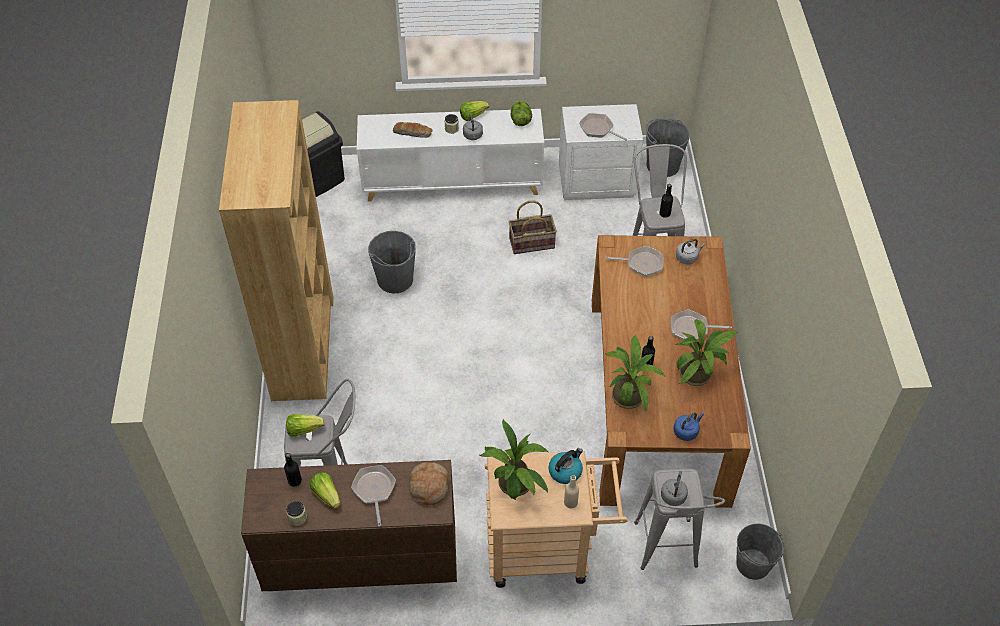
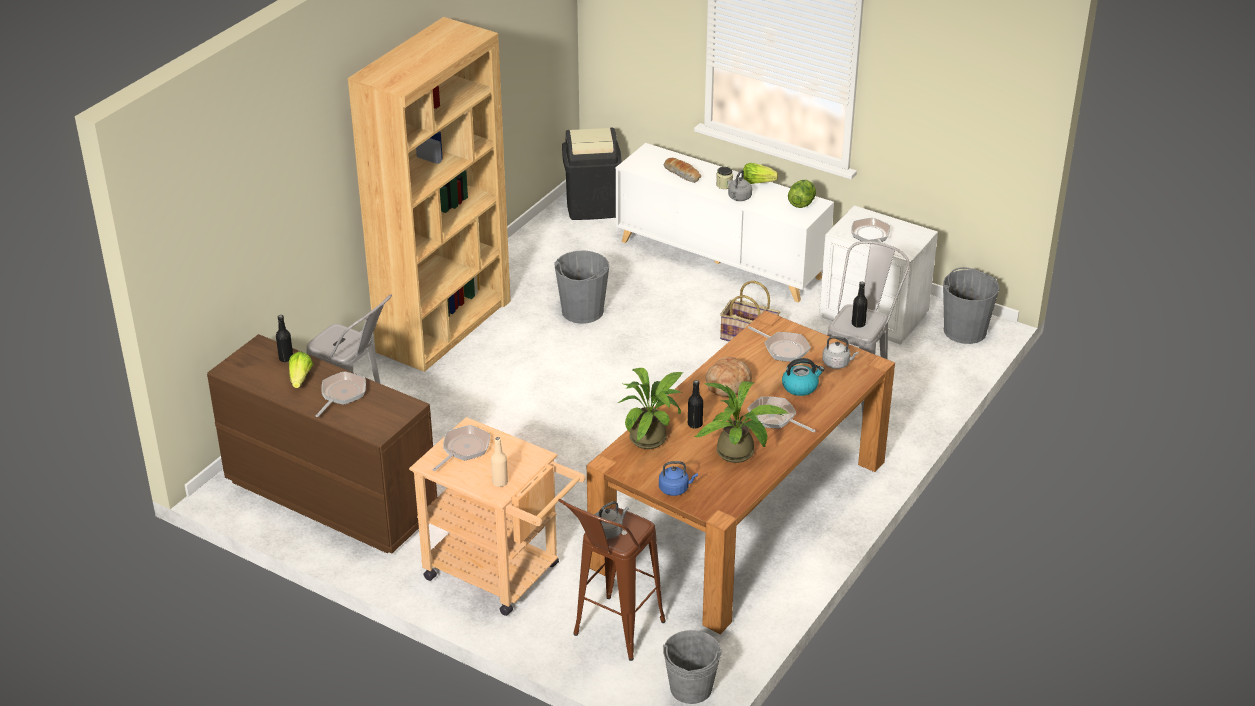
camera: 35 degrees right, 15 degrees down
lettuce [286,414,325,437] -> none
jar [286,501,307,526] -> none
bread [409,462,449,505] -> bread moved to [706,357,752,397]
potted plant [480,419,548,500] -> frying pan [432,425,490,471]
kettle [548,448,583,484] -> kettle moved to [782,358,824,396]
grey stool [634,469,725,570] -> brown stool [558,499,666,661]

